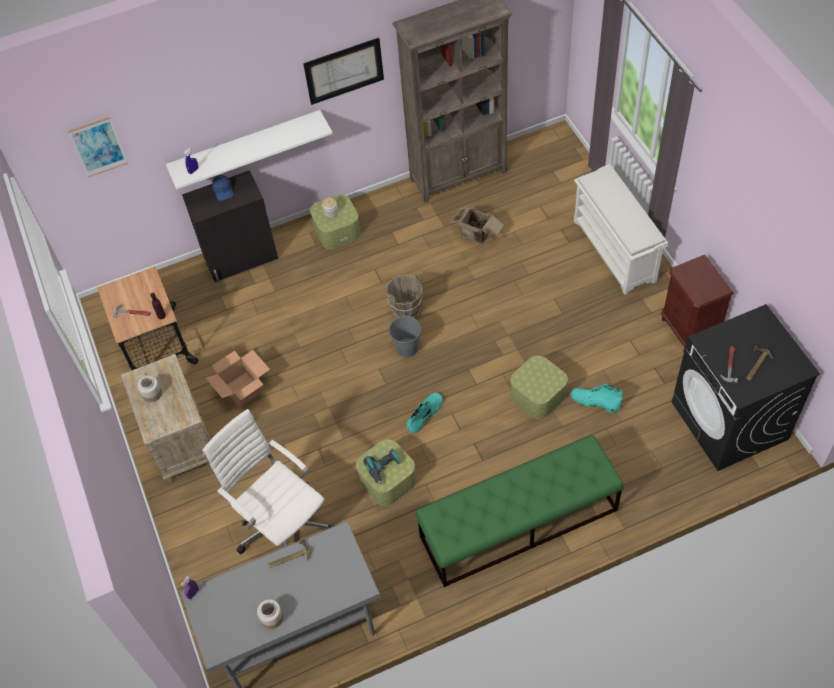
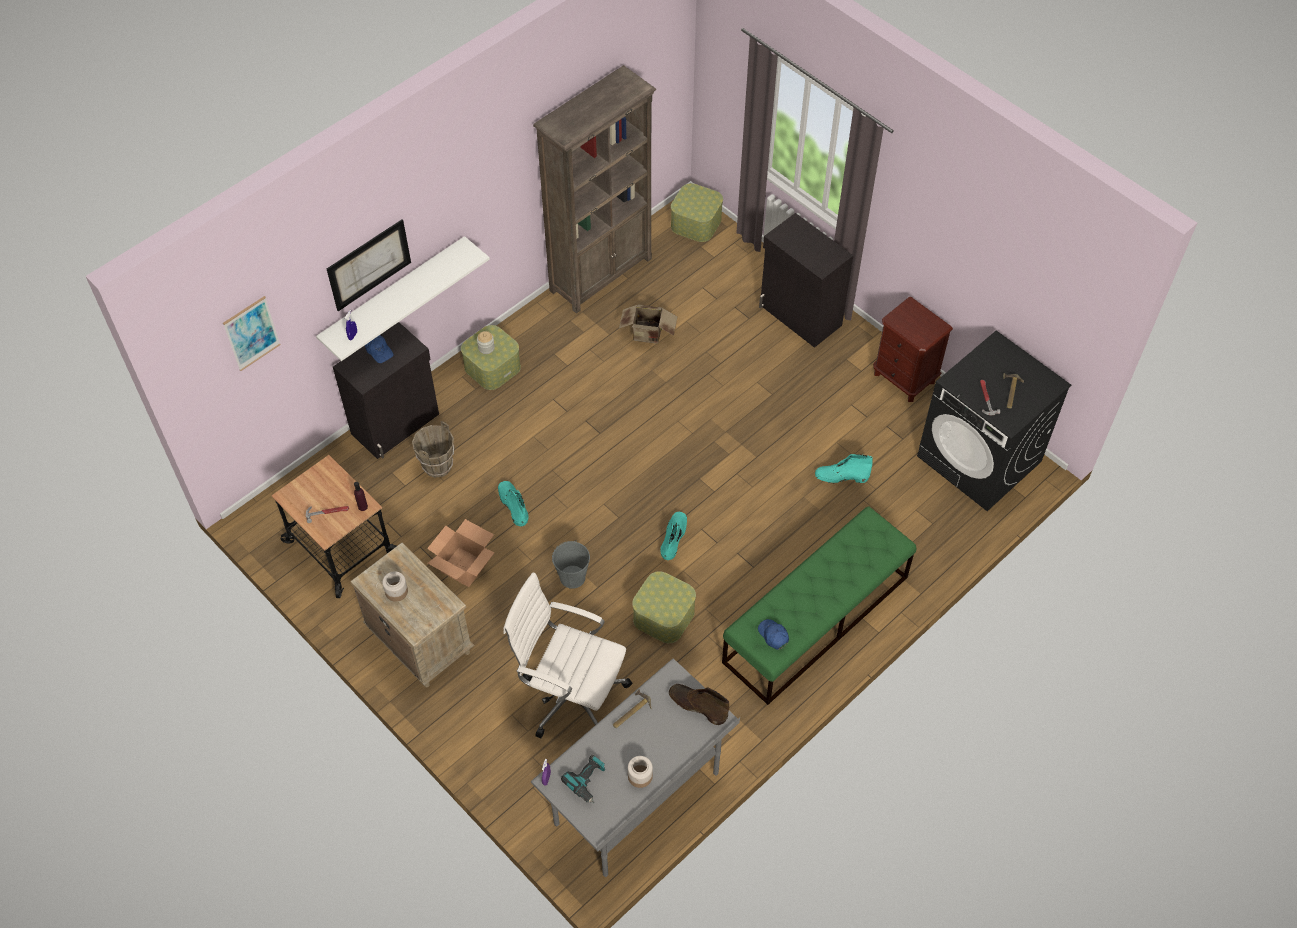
camera: 25 degrees left, 0 degrees up
picture [303,38,384,105] -> picture moved to [327,219,411,311]
power drill [363,449,400,485] -> power drill moved to [561,754,605,803]
brown bucket [386,274,423,318] -> brown bucket moved to [412,421,455,478]
grey bucket [389,316,421,357] -> grey bucket moved to [552,540,590,589]
storage box [511,356,568,419] -> storage box moved to [671,183,723,242]
white shoe rack [574,164,668,295] -> black cabinet [759,213,853,348]
none -> turquoise boot [498,481,529,527]
none -> brown boot [669,684,729,725]
none -> blue cap [758,619,789,650]

